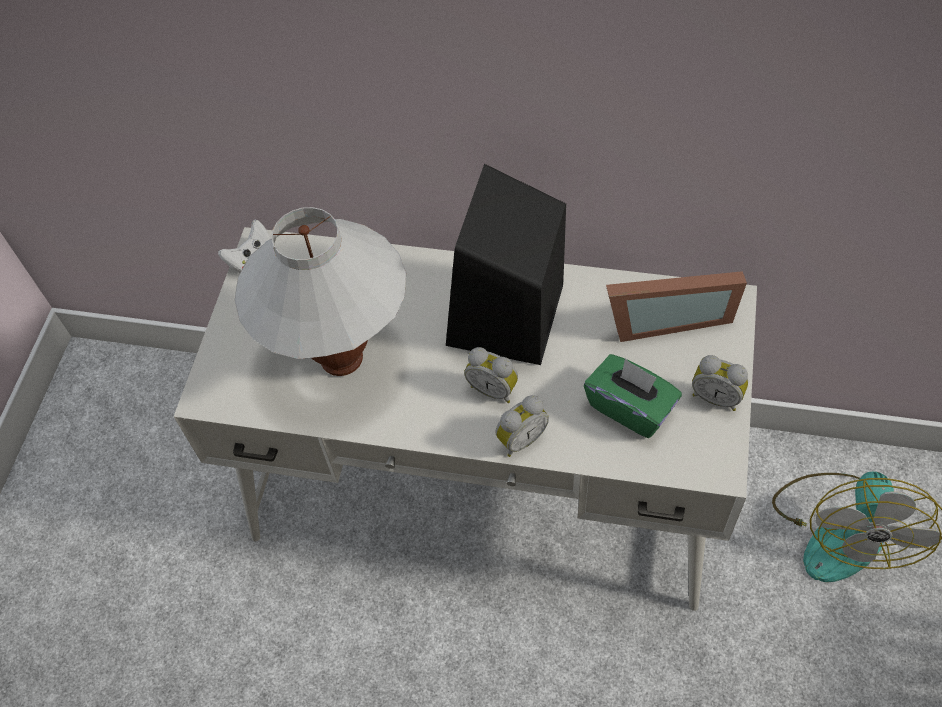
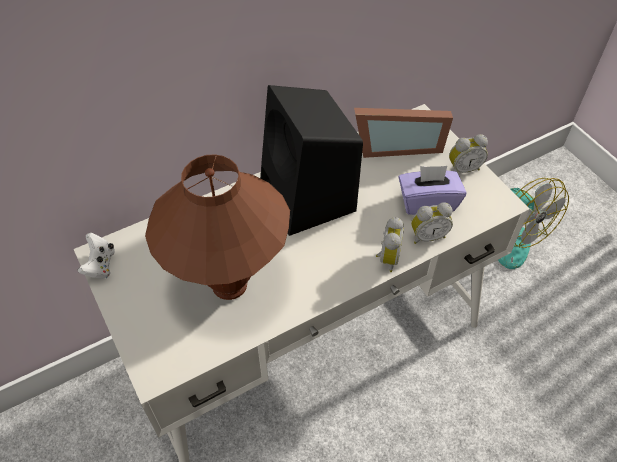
camera: 45 degrees left, 5 degrees down
white table lamp [235,207,406,376] -> brown table lamp [145,154,290,300]
alarm clock [464,347,518,403] -> alarm clock moved to [411,202,453,244]
green tissue box [584,354,682,438] -> purple tissue box [398,166,466,215]
picture frame [606,271,747,342] -> picture frame turned 45 degrees clockwise [354,108,453,158]

